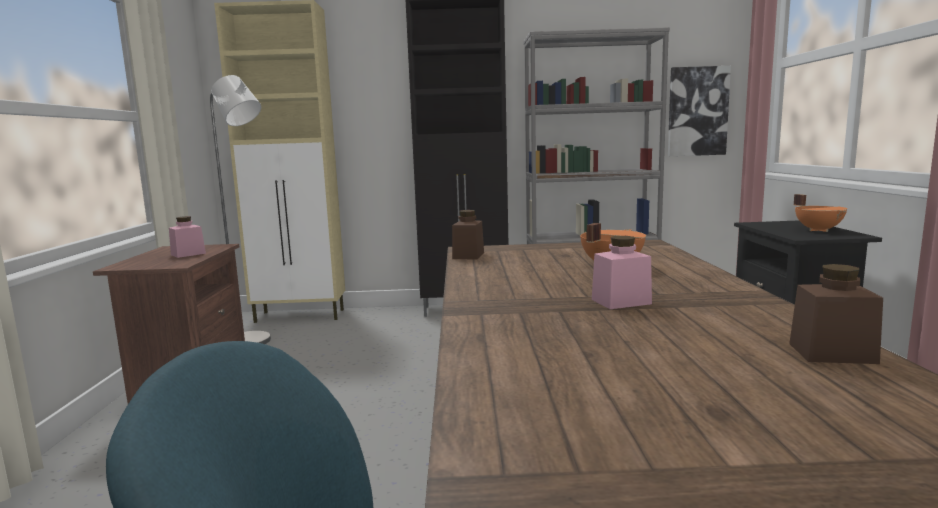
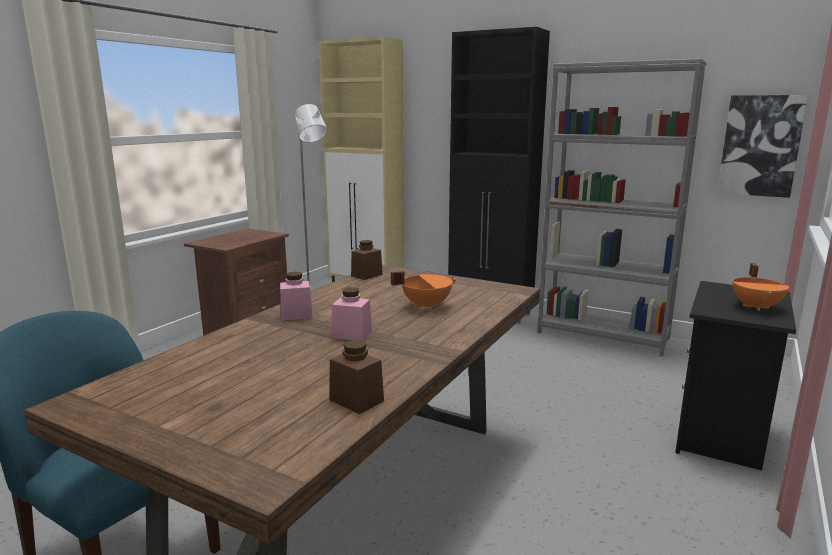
camera: 30 degrees right, 5 degrees up
pink jar [169,216,206,258] -> pink jar moved to [280,272,313,321]

